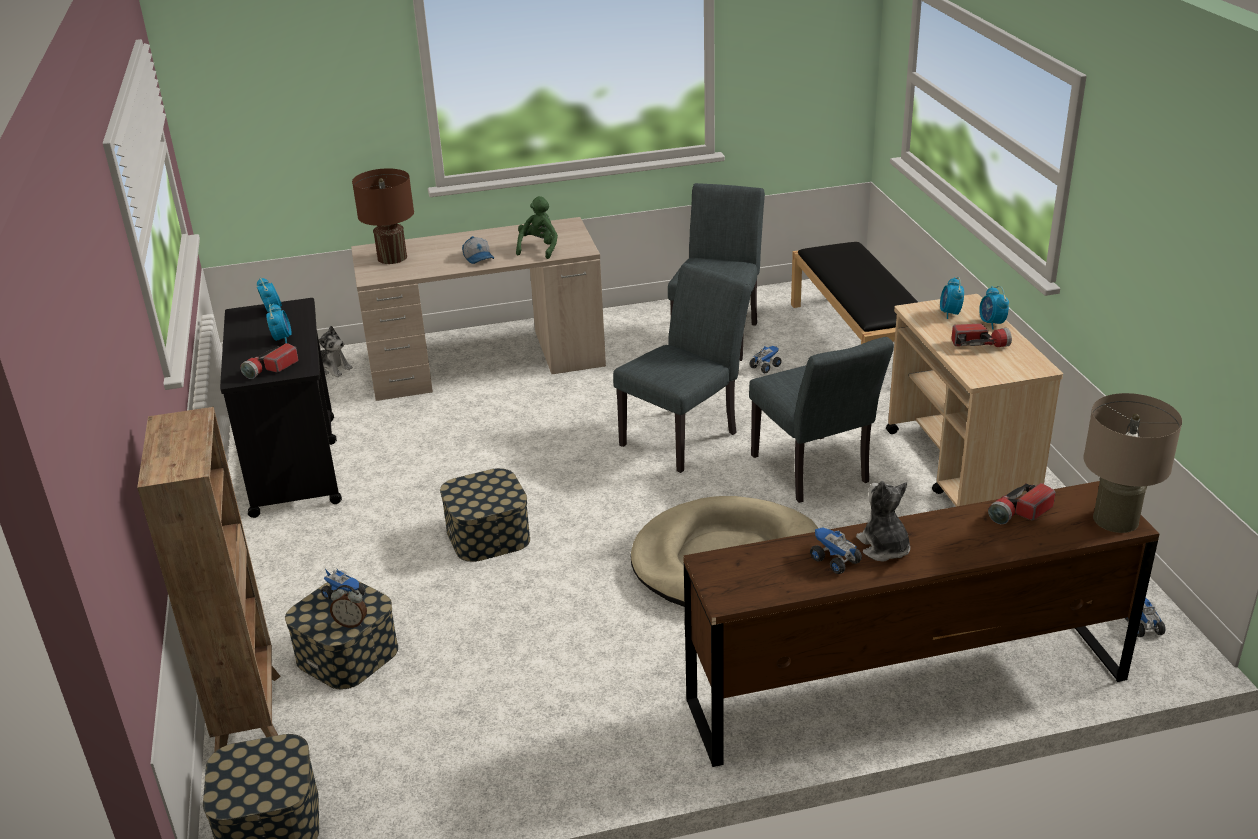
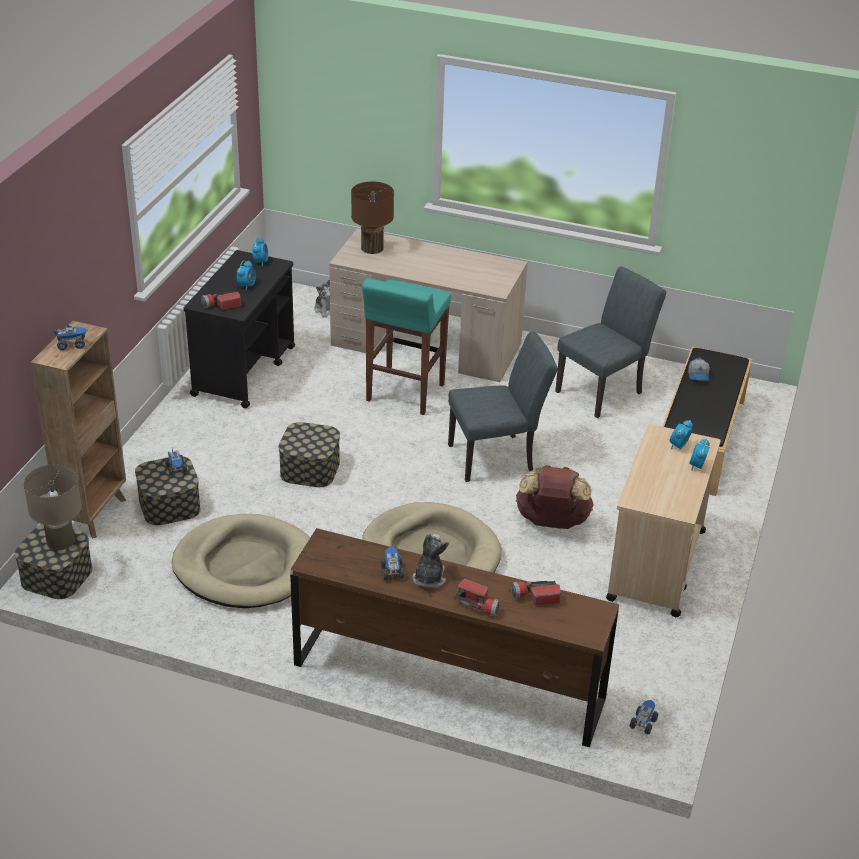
camera: 30 degrees right, 5 degrees up
alarm clock [330,585,367,628] -> none
cap [462,236,494,264] -> cap moved to [688,357,710,381]
green plush toy [516,196,558,259] -> none
grey chair [749,337,894,503] -> brown backpack [516,465,594,529]
toy truck [749,346,782,373] -> toy truck moved to [53,324,87,350]
flashlight [951,323,1012,347] -> flashlight moved to [453,579,500,616]
beige table lamp [1084,393,1182,533] -> beige table lamp moved to [24,465,82,550]
none -> beige dog bed [172,514,310,608]
none -> turquoise stool [362,278,451,415]

